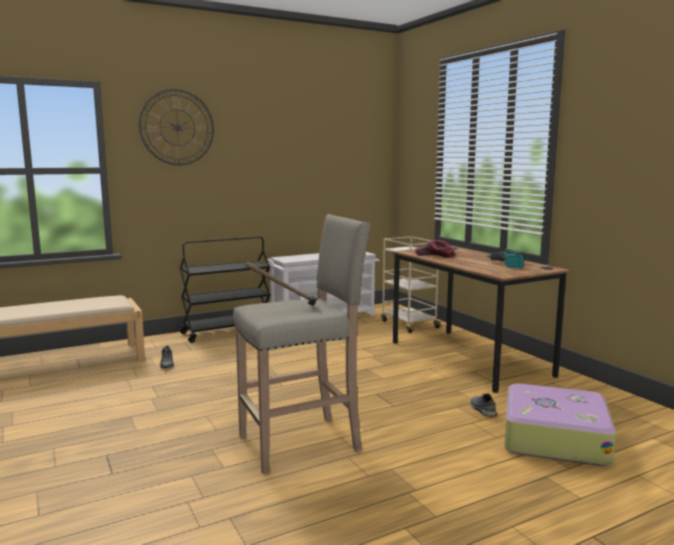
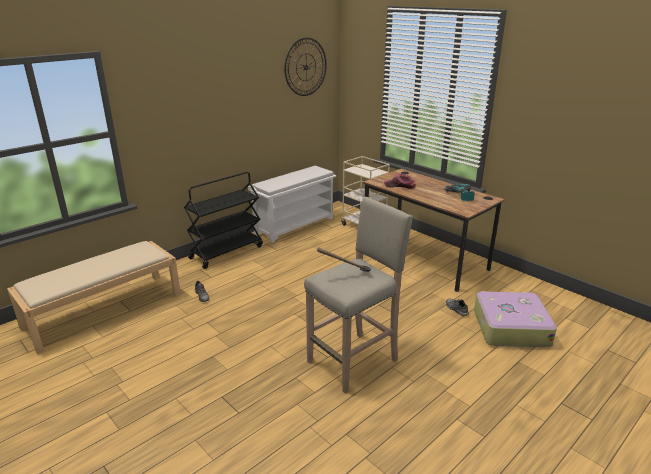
camera: 15 degrees left, 15 degrees up
wall clock [139,89,214,165] -> wall clock moved to [284,38,327,96]

